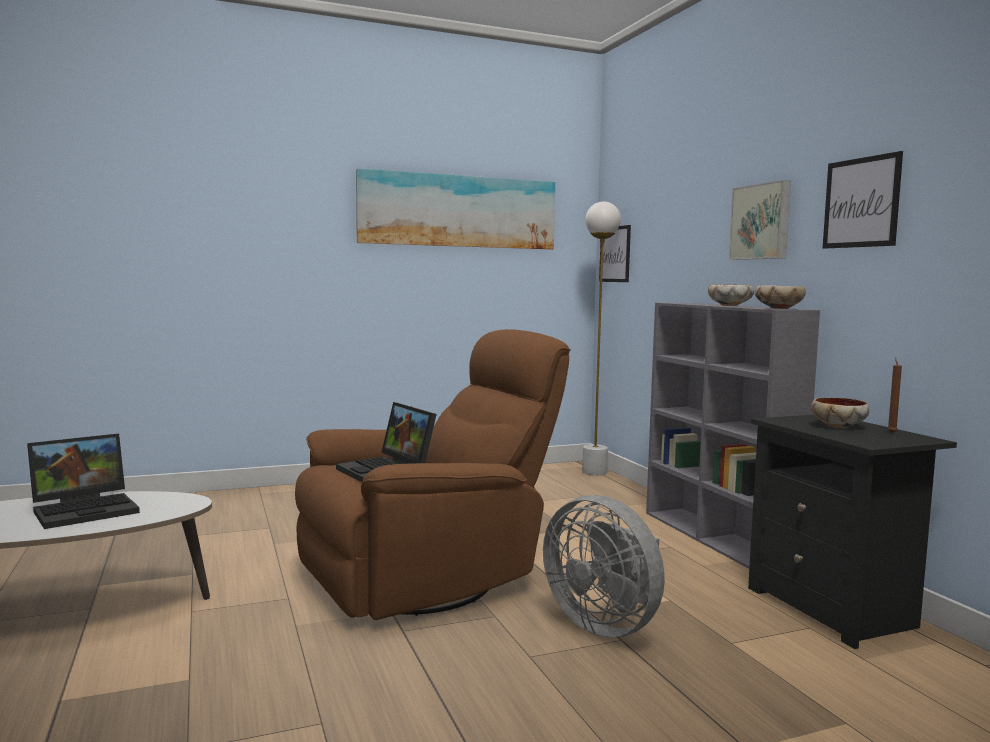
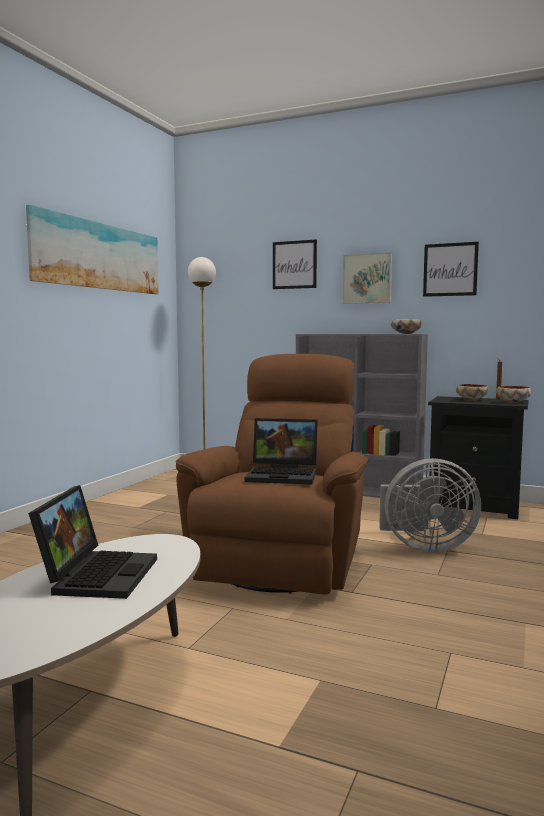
camera: 45 degrees left, 0 degrees up
picture [599,225,631,282] -> picture moved to [273,240,317,289]
bowl [708,285,754,306] -> bowl moved to [496,386,531,403]

